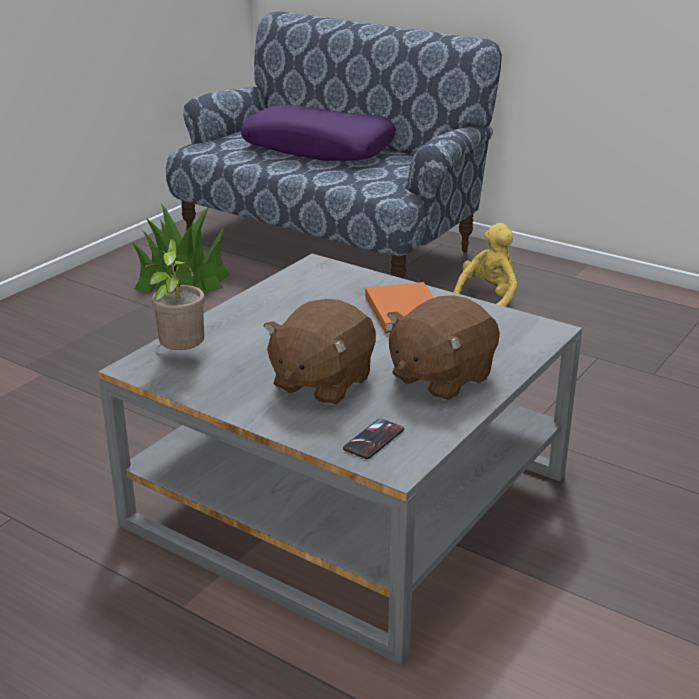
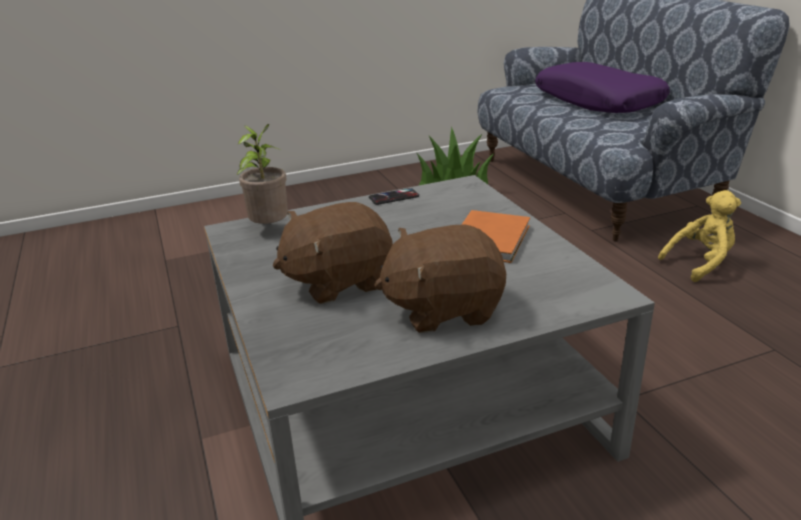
camera: 35 degrees right, 0 degrees up
phone [343,419,404,459] -> phone moved to [369,188,419,205]

